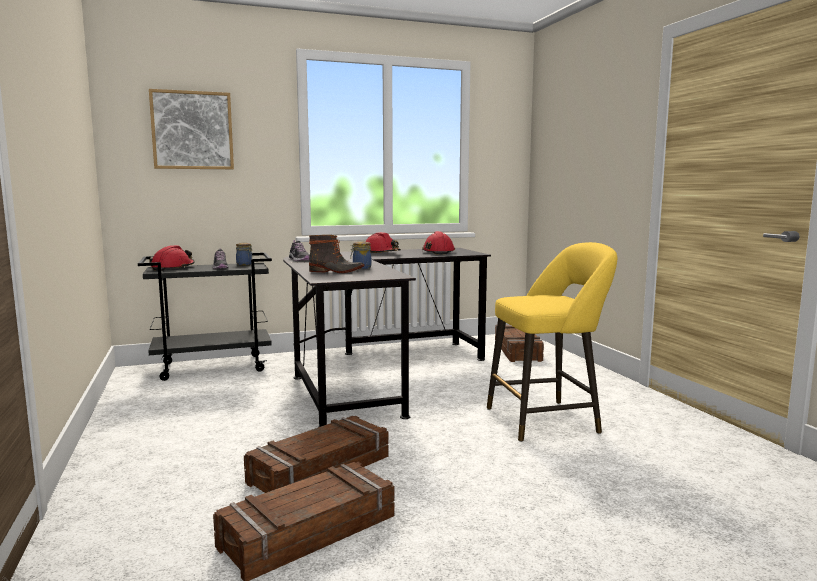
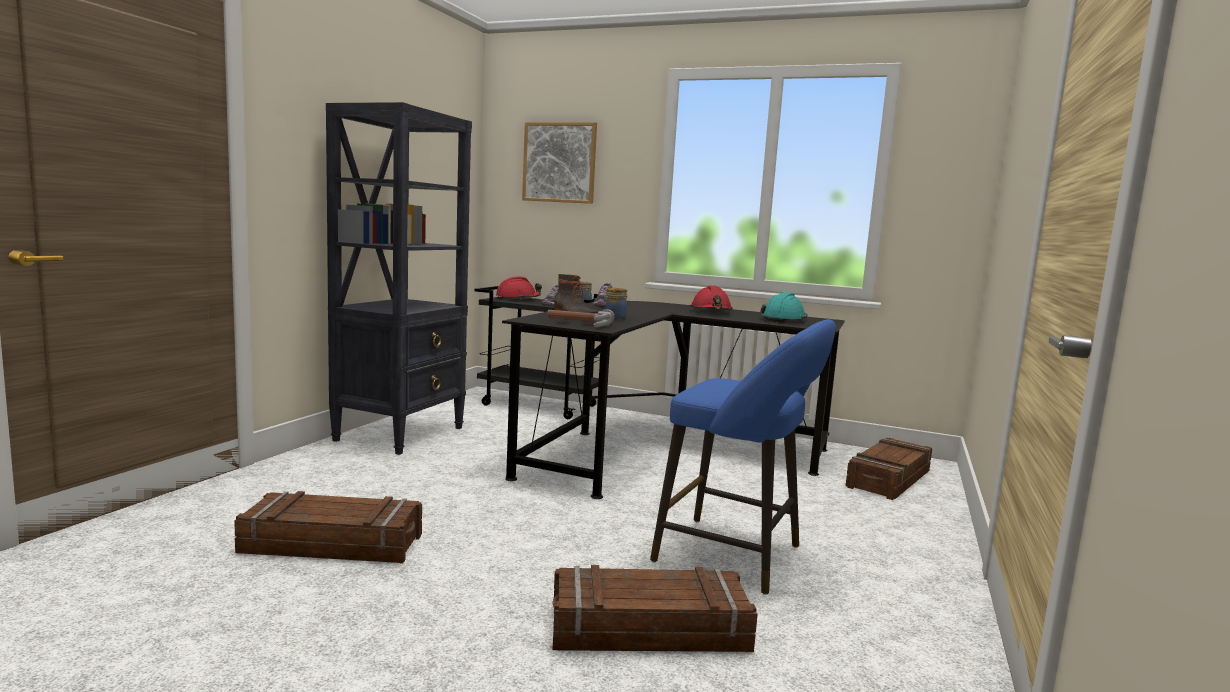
camera: 40 degrees right, 0 degrees up
crate [244,416,389,493] -> crate moved to [553,565,758,652]
red hard hat [422,231,455,254] -> turquoise hard hat [760,292,807,323]
yellow stool [487,242,617,442] -> blue stool [650,319,836,595]
none -> black bookcase [326,102,472,455]
none -> hammer [547,309,614,327]

